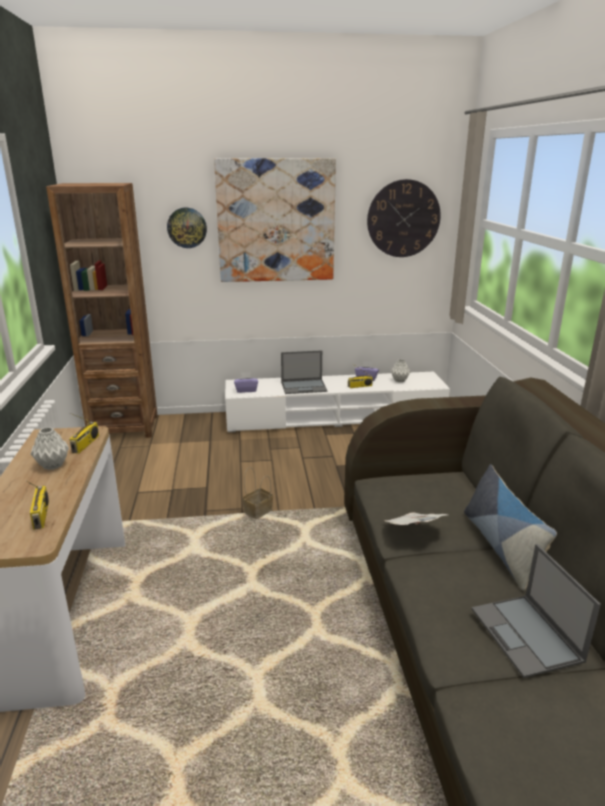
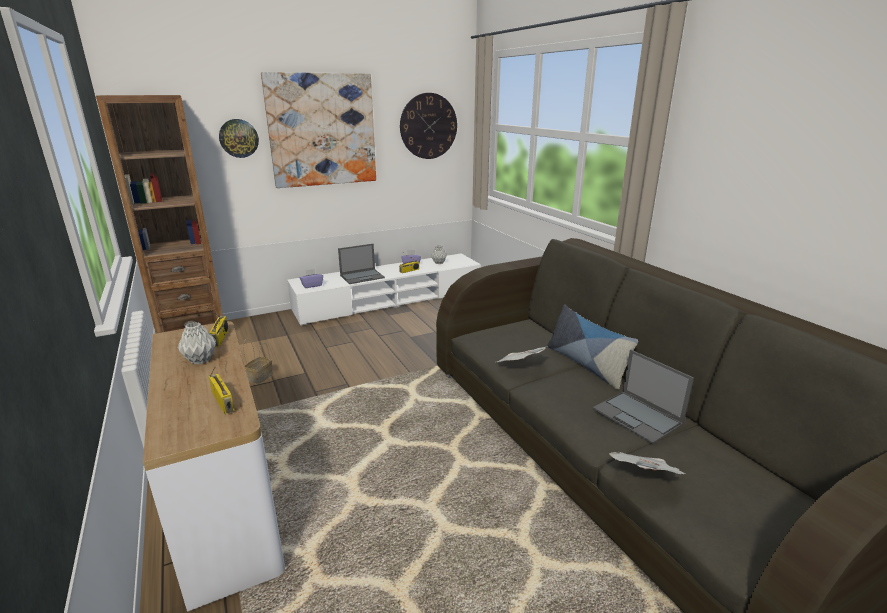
camera: 20 degrees left, 0 degrees up
basket [242,467,273,519] -> basket moved to [243,339,273,384]
none -> newspaper [609,452,686,474]

